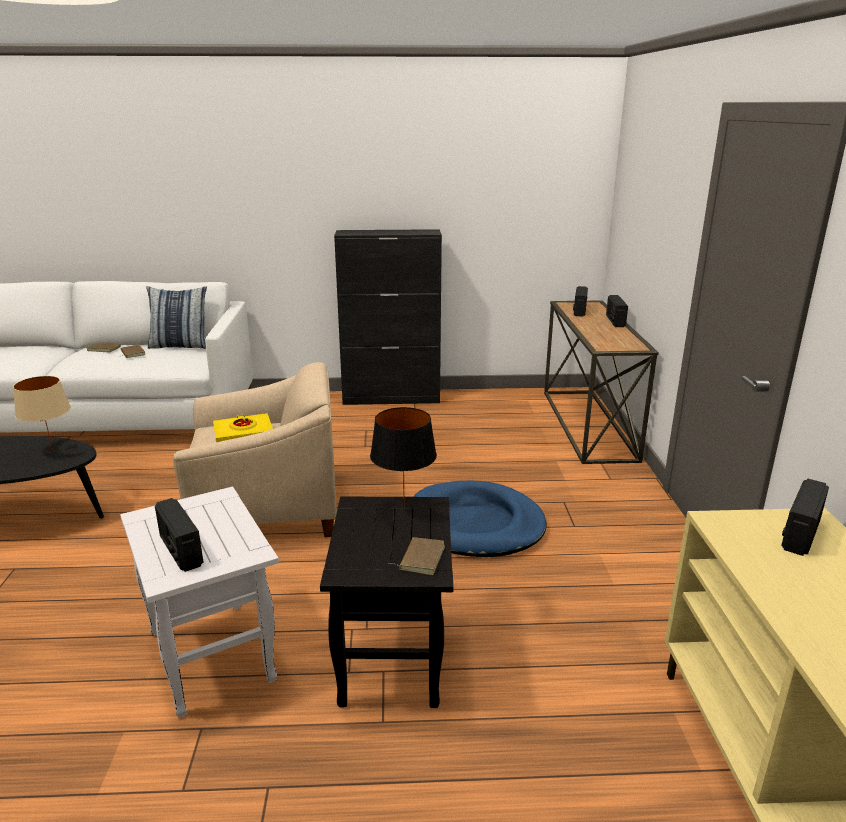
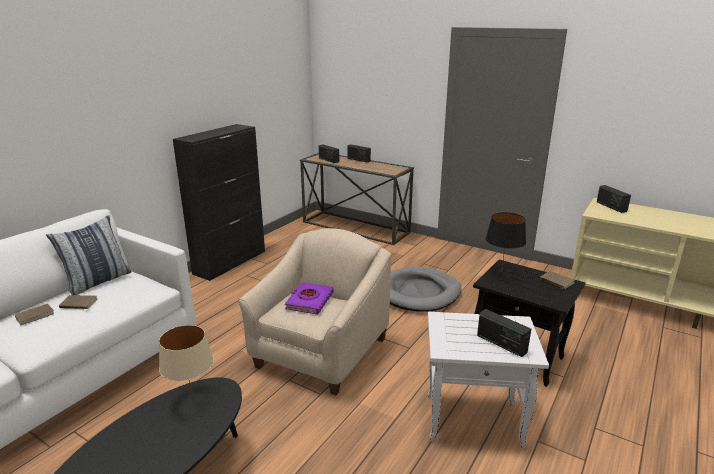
camera: 55 degrees left, 0 degrees up
radio [155,498,204,572] -> radio turned 45 degrees clockwise [477,309,531,357]
yellow book [213,413,273,442] -> purple book [285,282,334,315]
blue dog bed [413,480,546,557] -> grey dog bed [390,266,461,312]

